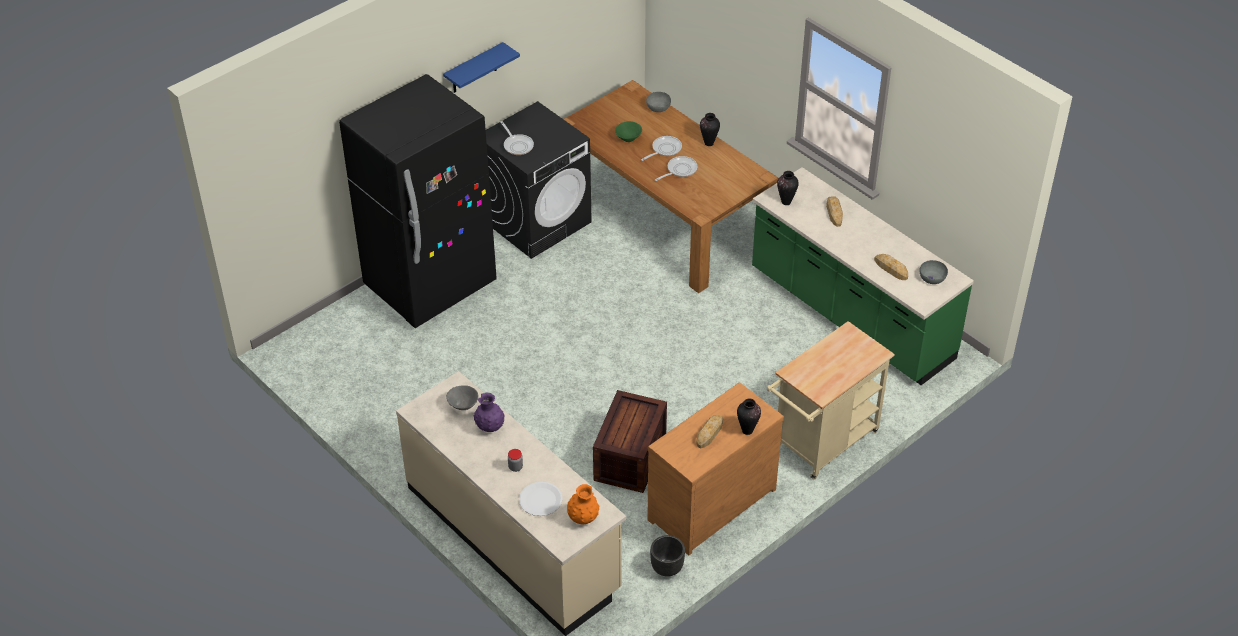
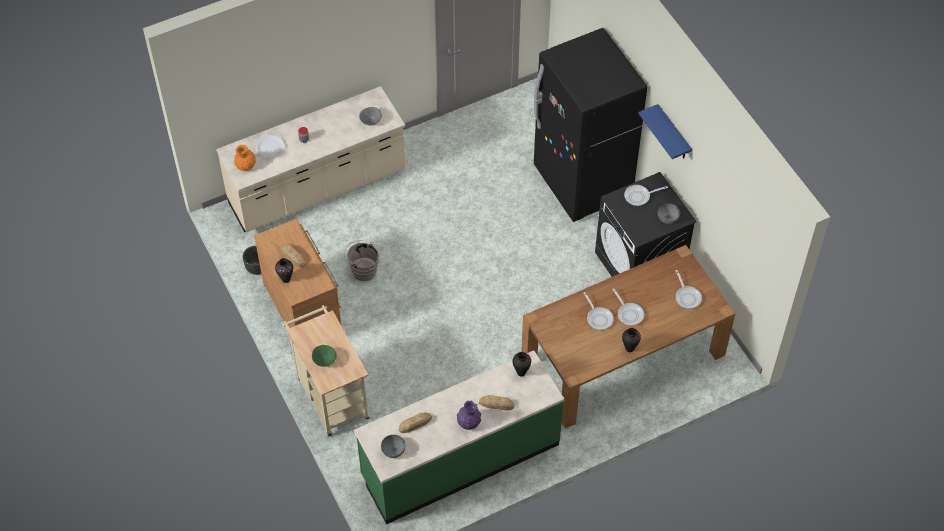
camera: 105 degrees right, 10 degrees up
purple vase [474,392,505,432] -> purple vase moved to [457,401,481,430]
crate [593,390,667,493] -> brown bucket [344,240,379,281]
green bowl [615,121,642,142] -> green bowl moved to [312,345,337,367]
grey bowl [646,92,671,112] -> grey bowl moved to [658,203,680,224]
none -> frying pan [675,270,702,309]

